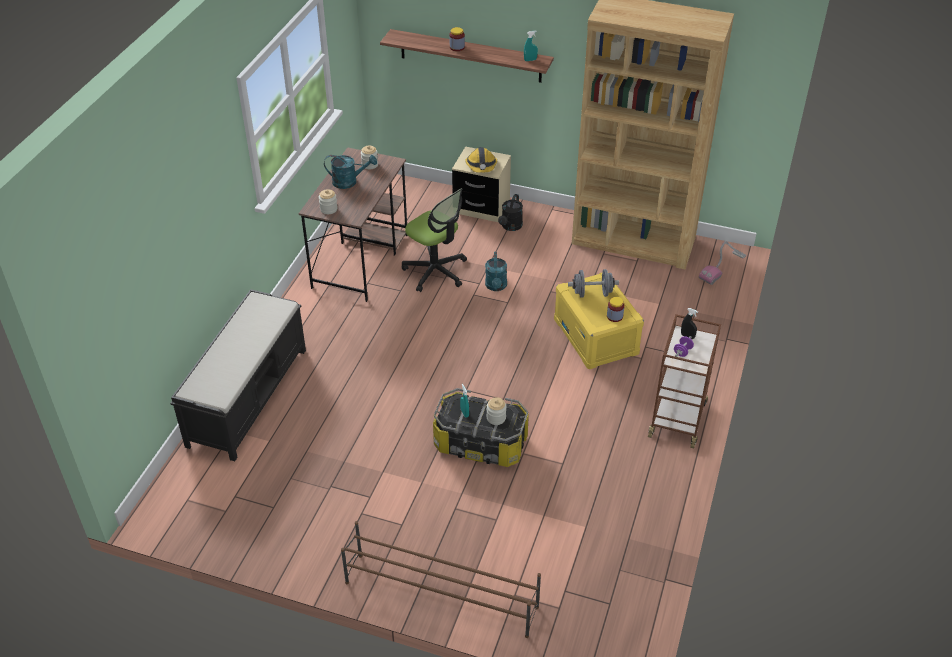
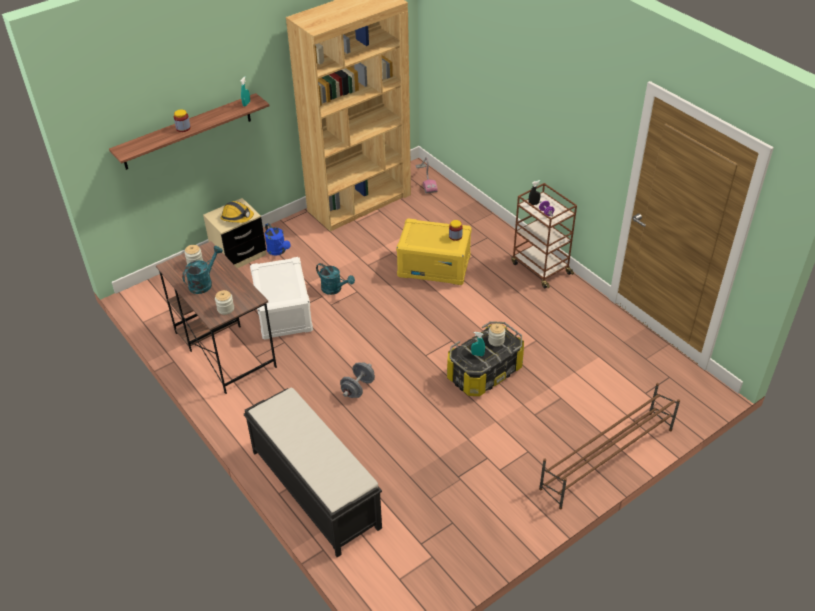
camera: 55 degrees left, 0 degrees up
office chair [402,188,467,292] -> white storage box [250,257,313,340]
black watering can [498,194,523,231] -> blue watering can [265,223,291,256]
grey dumbbell [568,269,619,298] -> grey dumbbell moved to [340,362,375,398]

